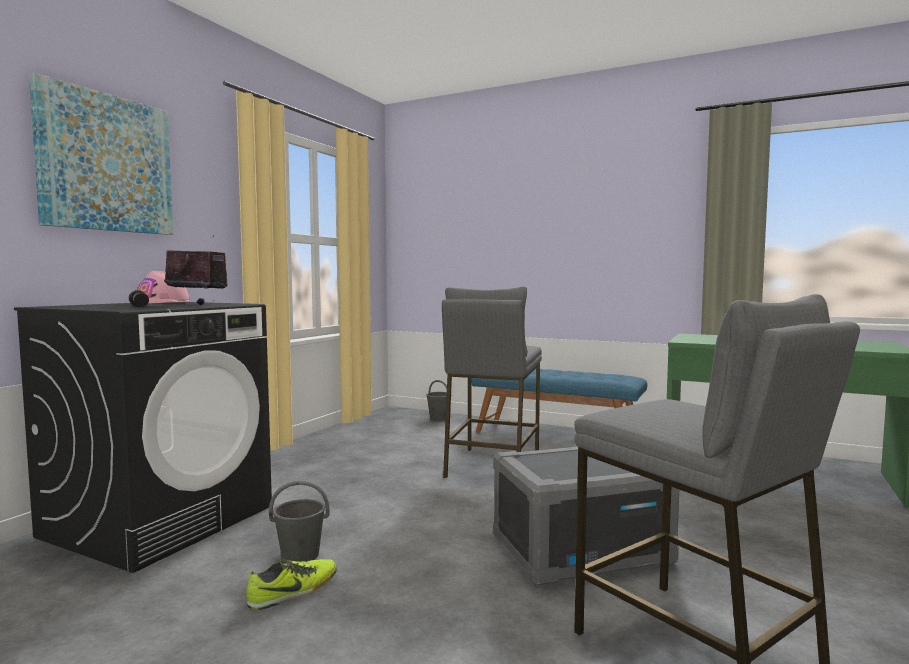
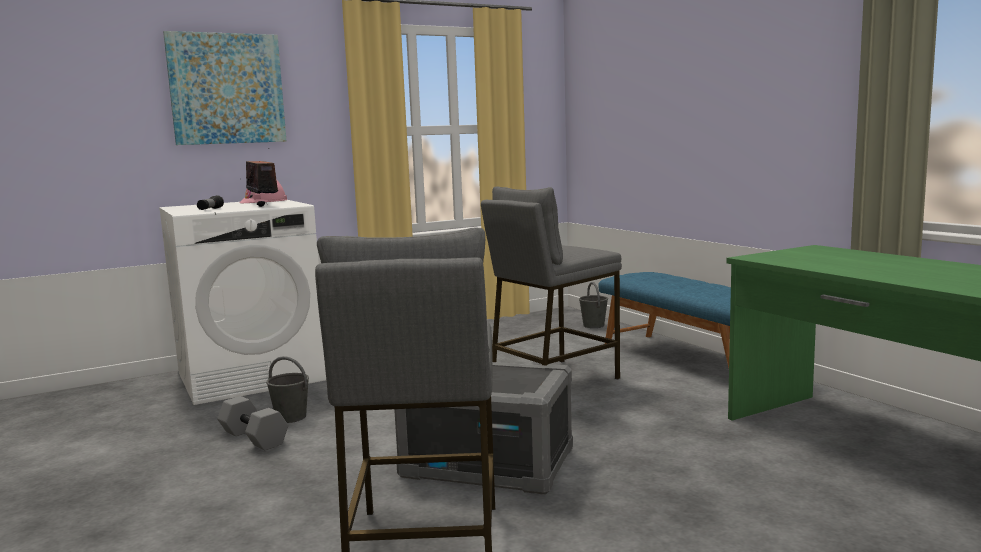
camera: 35 degrees right, 5 degrees up
black washing machine [14,302,272,573] -> white washing machine [159,200,326,405]
shoe [247,559,337,610] -> grey dumbbell [217,396,288,451]

